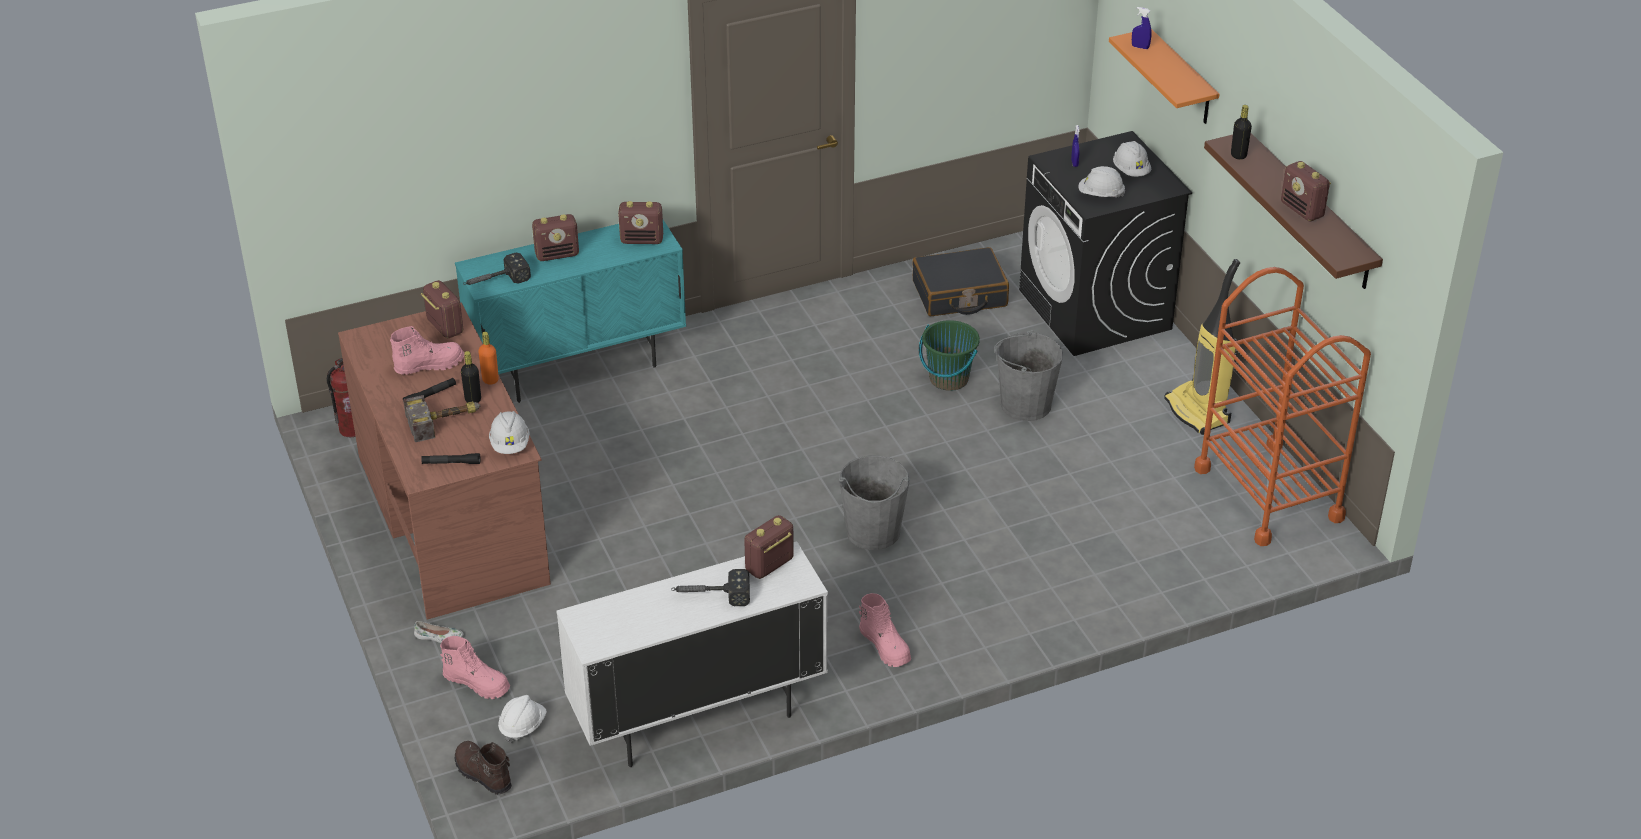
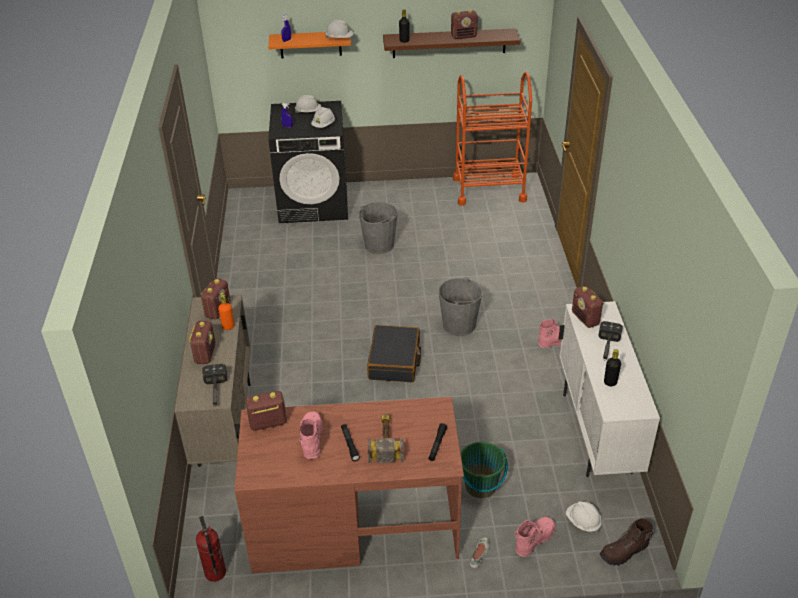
camera: 70 degrees left, 0 degrees up
turquoise cabinet [455,220,686,403] -> beige cabinet [175,295,251,467]
black bottle [461,351,481,403] -> black bottle moved to [604,349,621,386]
orange bottle [478,332,499,384] -> orange bottle moved to [218,294,234,330]
white hard hat [489,411,530,454] -> white hard hat moved to [325,20,353,38]
black suitcase [912,247,1009,316] -> black suitcase moved to [367,325,421,383]
green bucket [919,320,980,391] -> green bucket moved to [461,442,508,498]
vacuum cleaner [1164,259,1240,435] -> none

